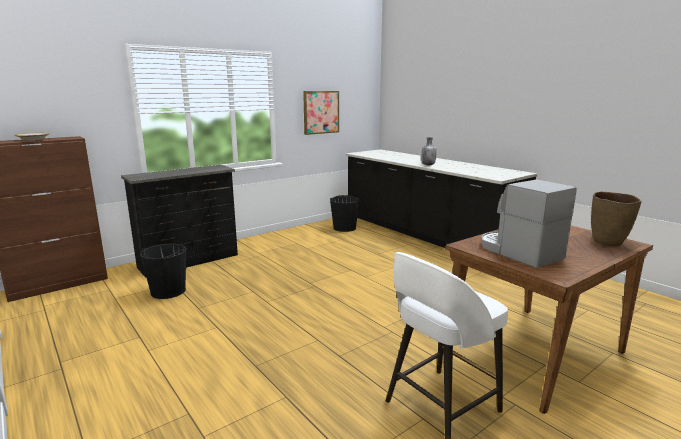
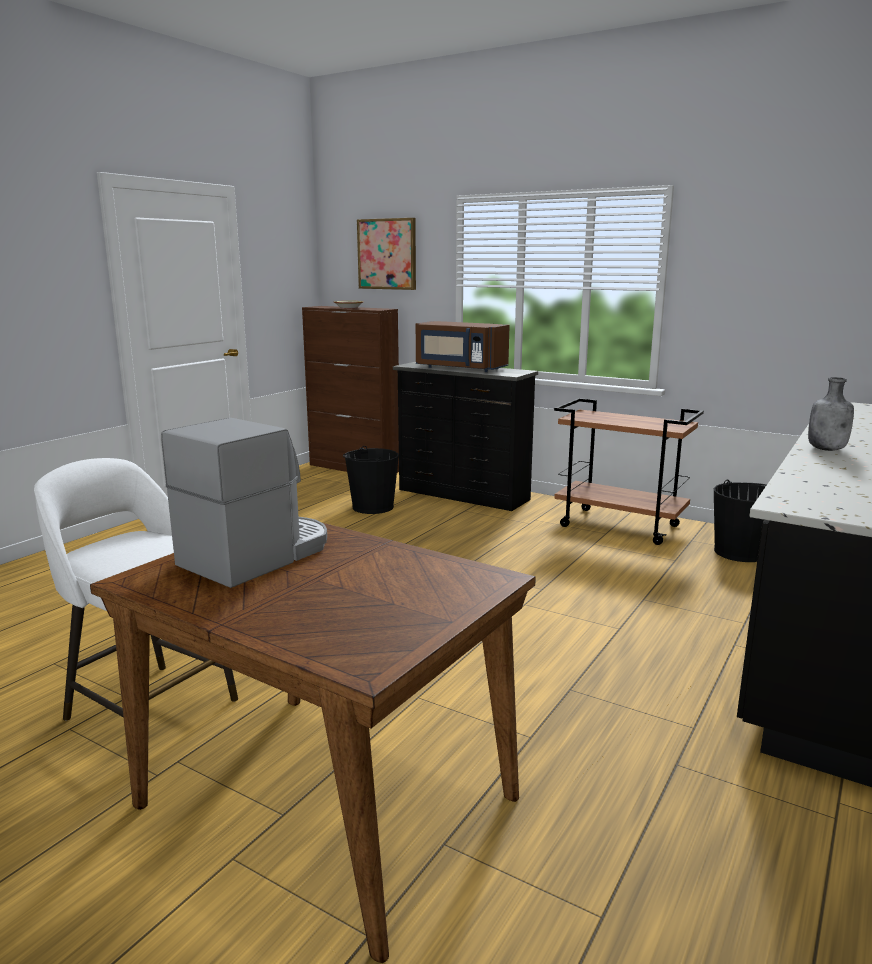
camera: 70 degrees right, 0 degrees up
picture [303,91,339,135] -> picture moved to [357,218,416,290]
brown vase [591,192,642,246] -> none
none -> brown microwave [416,321,510,372]
none -> brown cart [554,398,704,545]

